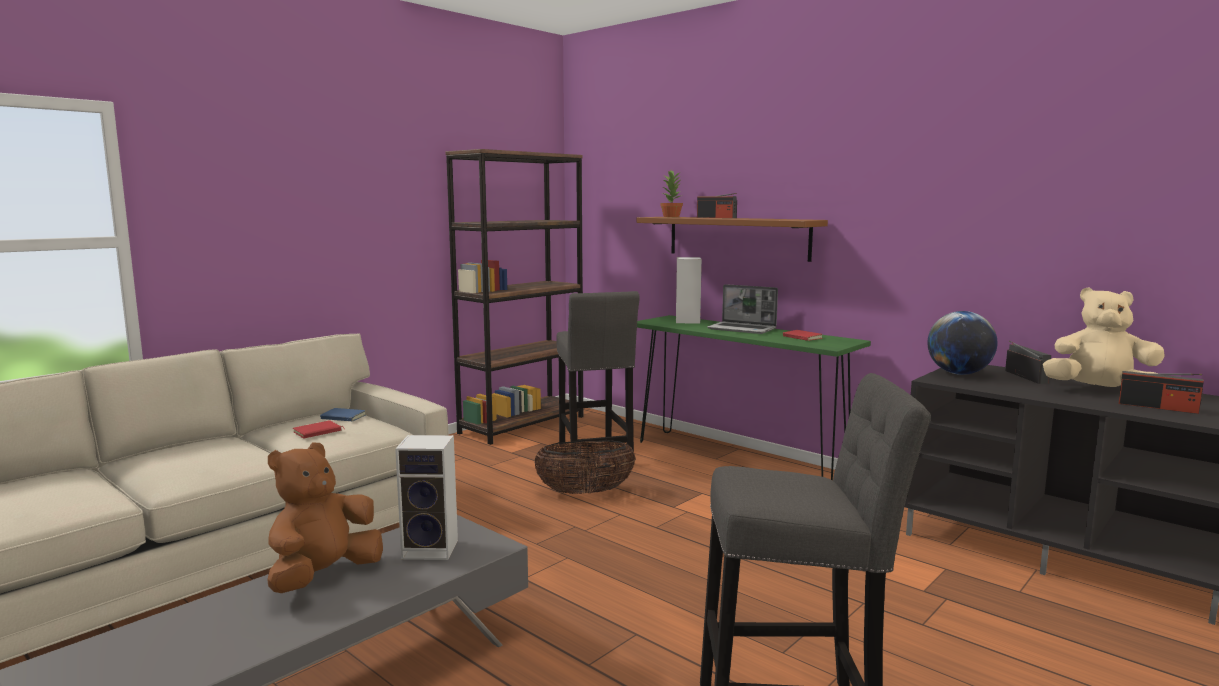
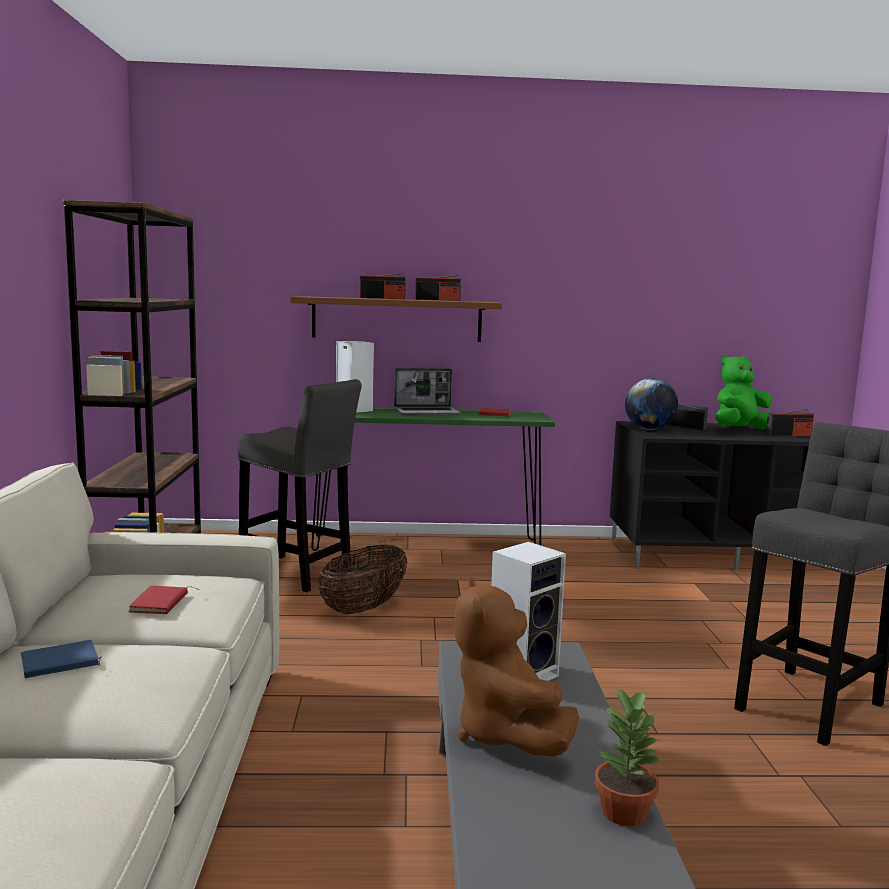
camera: 45 degrees left, 0 degrees up
blue book [320,408,366,422] -> blue book moved to [21,640,101,678]
potted plant [660,170,683,217] -> potted plant moved to [595,685,665,826]
beige plush toy [1043,287,1165,387] -> green plush toy [715,355,772,430]
none -> radio [415,275,461,301]

